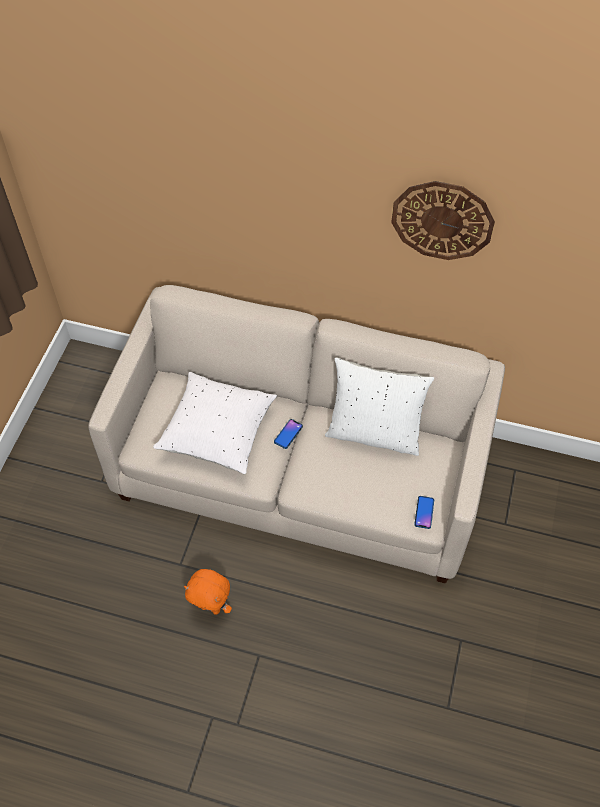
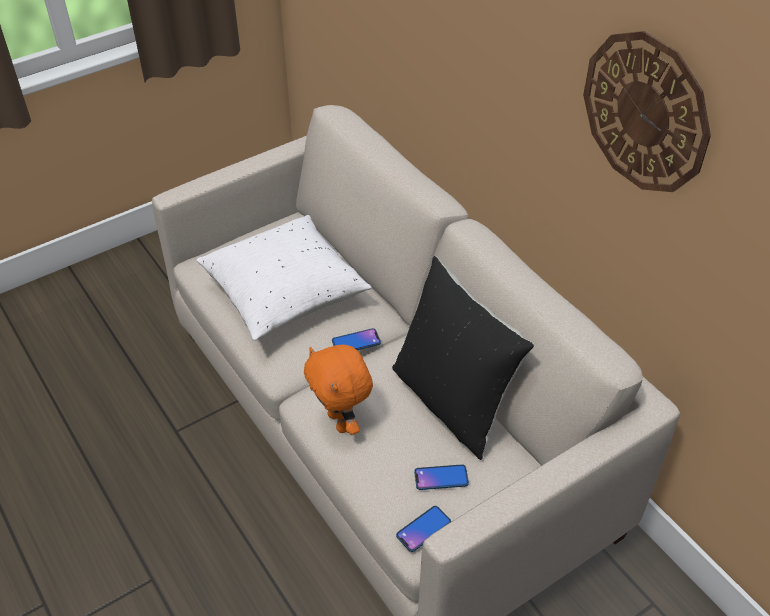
camera: 40 degrees right, 10 degrees down
orange plush toy [184,569,232,615] -> orange plush toy moved to [304,345,373,435]
white pillow [325,357,434,456] -> black pillow [392,256,534,460]
none -> phone [414,464,469,490]

